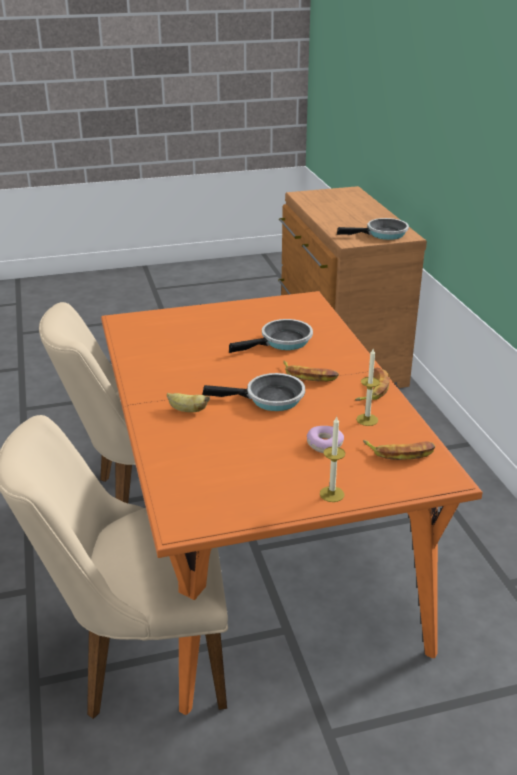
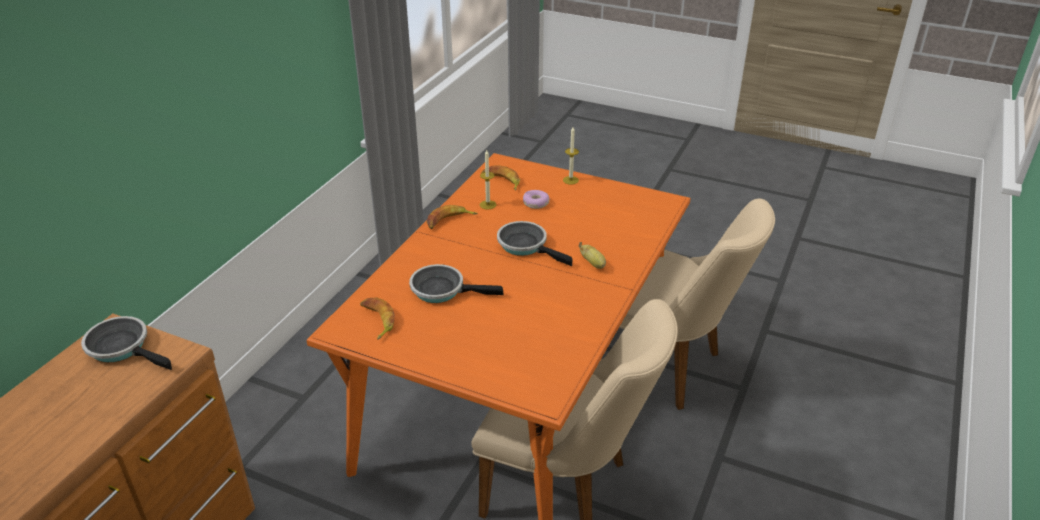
camera: 140 degrees left, 5 degrees up
banana [283,361,339,382] -> banana moved to [360,298,394,340]

